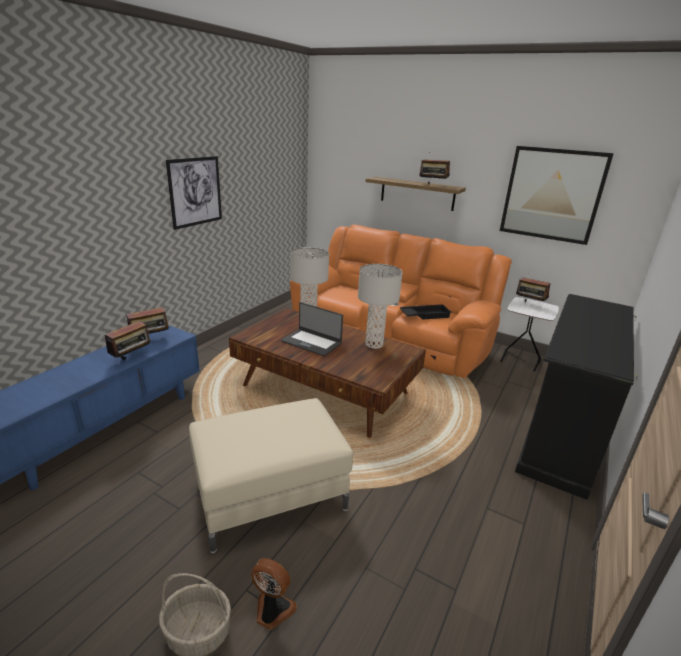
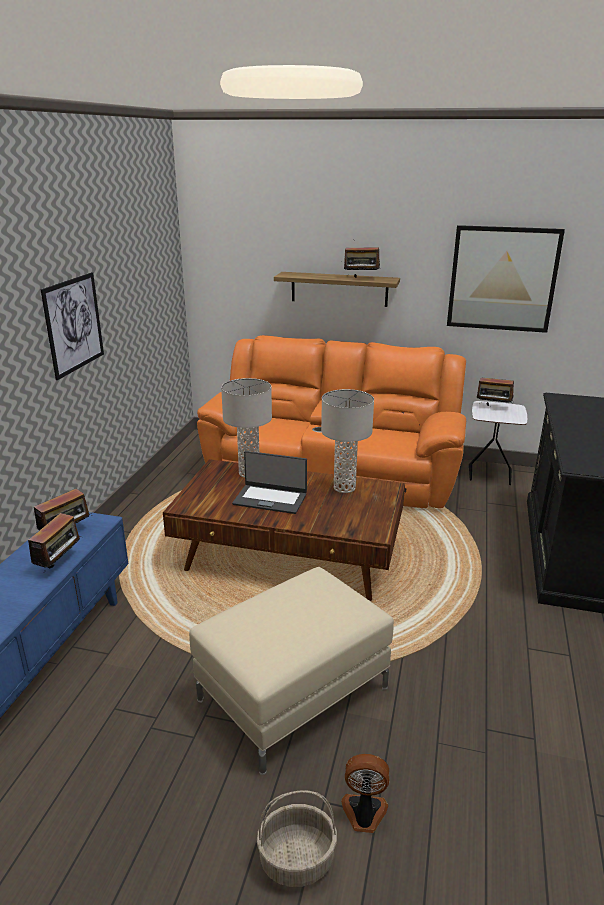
camera: 15 degrees left, 0 degrees up
black tray [399,304,452,320] -> none

